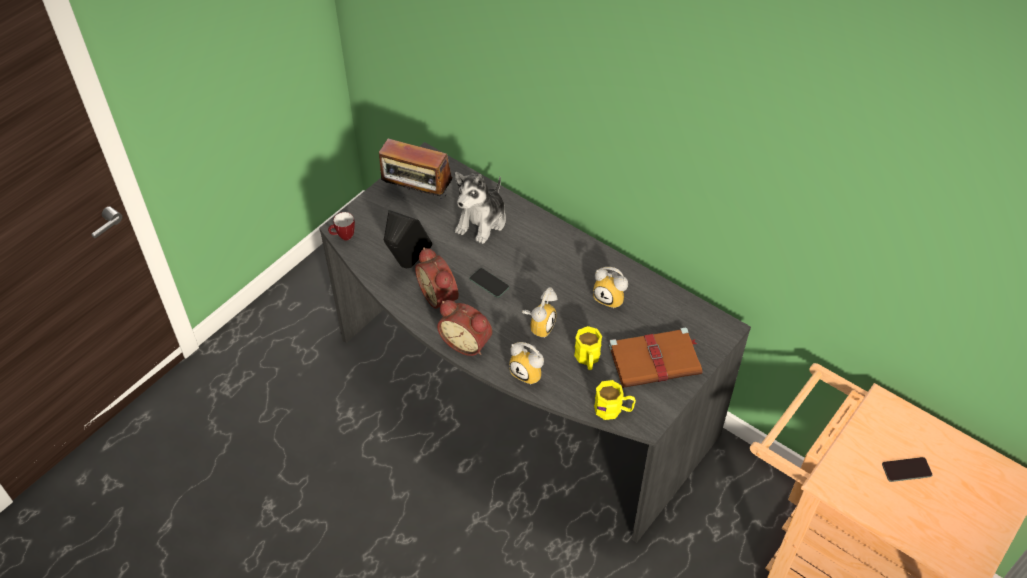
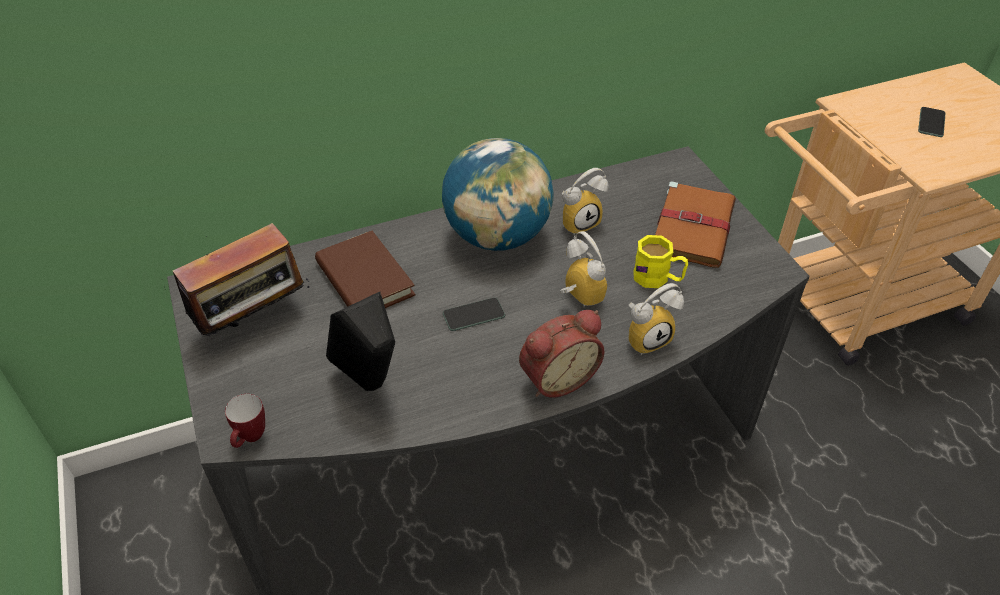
camera: 60 degrees left, 5 degrees down
alarm clock [415,247,459,309] -> none
plush toy [455,172,506,244] -> brown book [315,231,415,308]
yellow mug [594,380,636,420] -> none
none -> globe [442,138,554,251]

